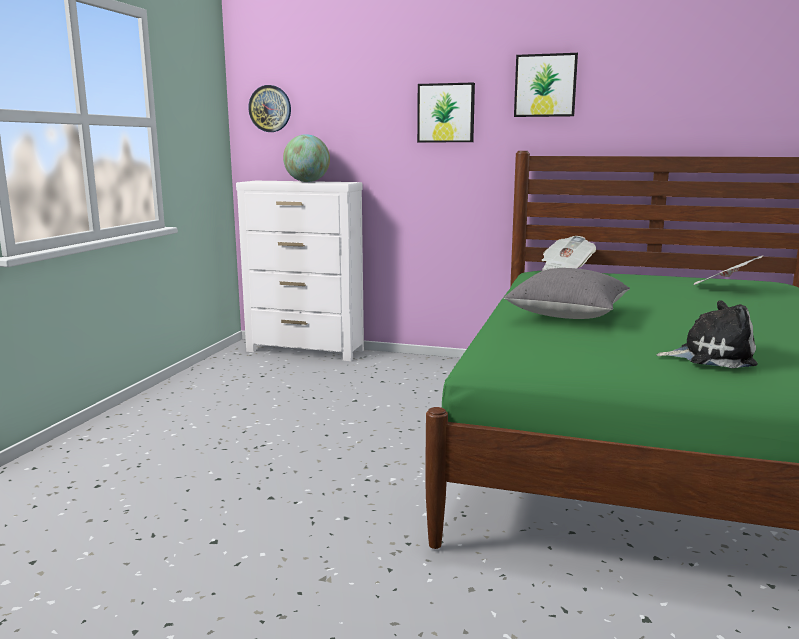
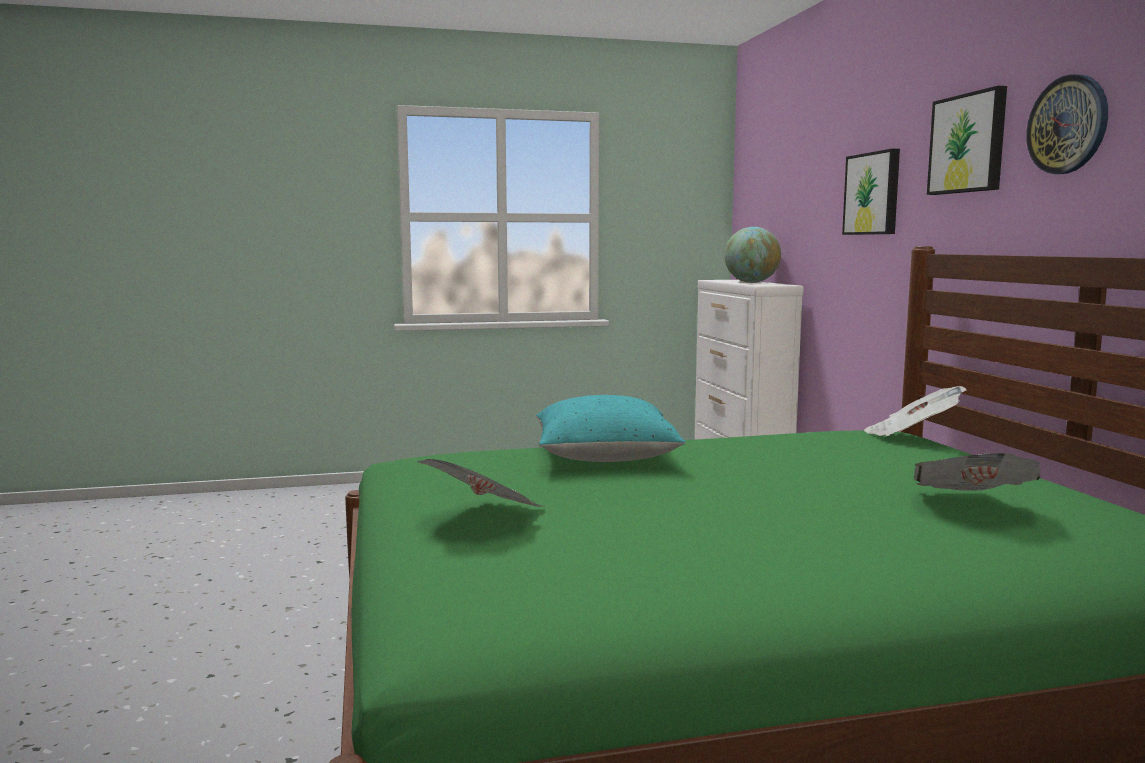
camera: 60 degrees right, 5 degrees down
wall clock [248,85,291,132] -> wall clock moved to [1026,74,1108,174]
grey pillow [503,268,630,319] -> turquoise pillow [536,395,686,462]
plush toy [656,300,757,368] -> newspaper [417,459,542,507]

